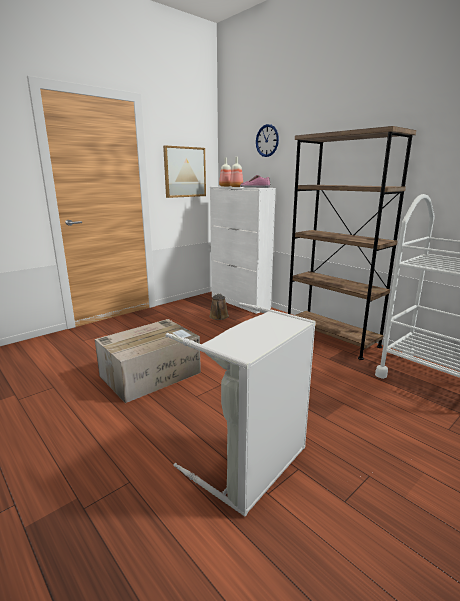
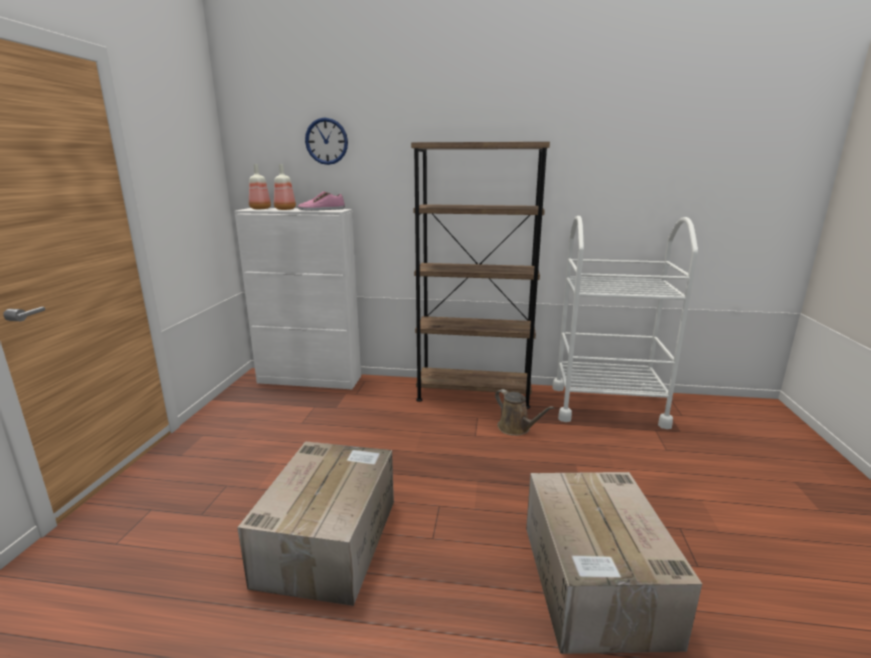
camera: 40 degrees left, 0 degrees up
picture [163,145,206,198] -> none
grey laundry basket [165,302,316,516] -> cardboard box [526,472,702,654]
brown watering can [209,293,229,320] -> brown watering can moved to [495,389,555,436]

